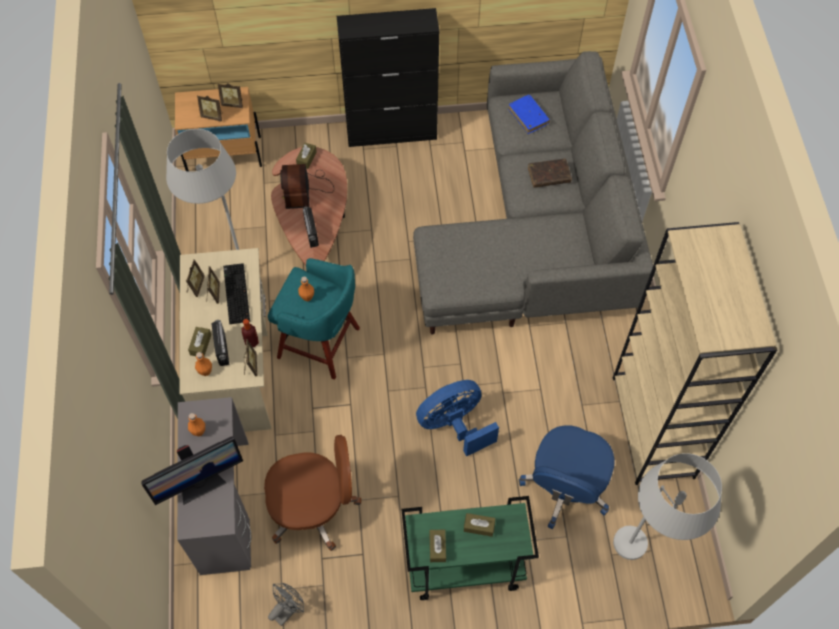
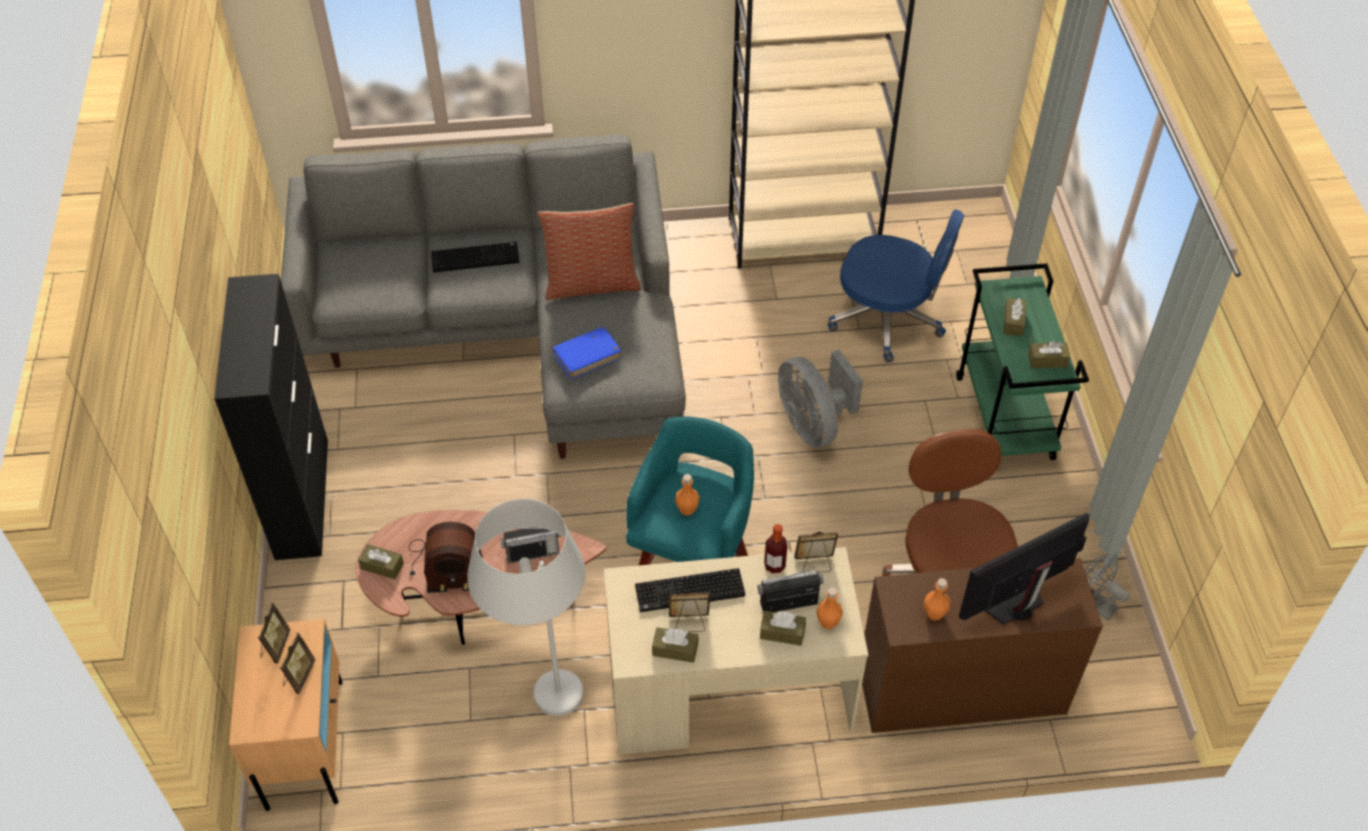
camera: 90 degrees left, 10 degrees down
monitor [141,436,243,505] -> monitor turned 90 degrees counterclockwise [959,513,1089,624]
grey desk [177,397,251,575] -> brown desk [862,558,1103,733]
picture frame [186,259,205,297] -> brown tissue box [652,627,698,663]
blue fan [416,380,499,457] -> grey fan [778,350,863,448]
blue book [508,95,550,134] -> blue book moved to [552,327,621,380]
brown book [528,159,572,188] -> keyboard [431,242,520,273]
white floor lamp [613,453,722,560] -> none
none -> pillow [537,203,641,300]

